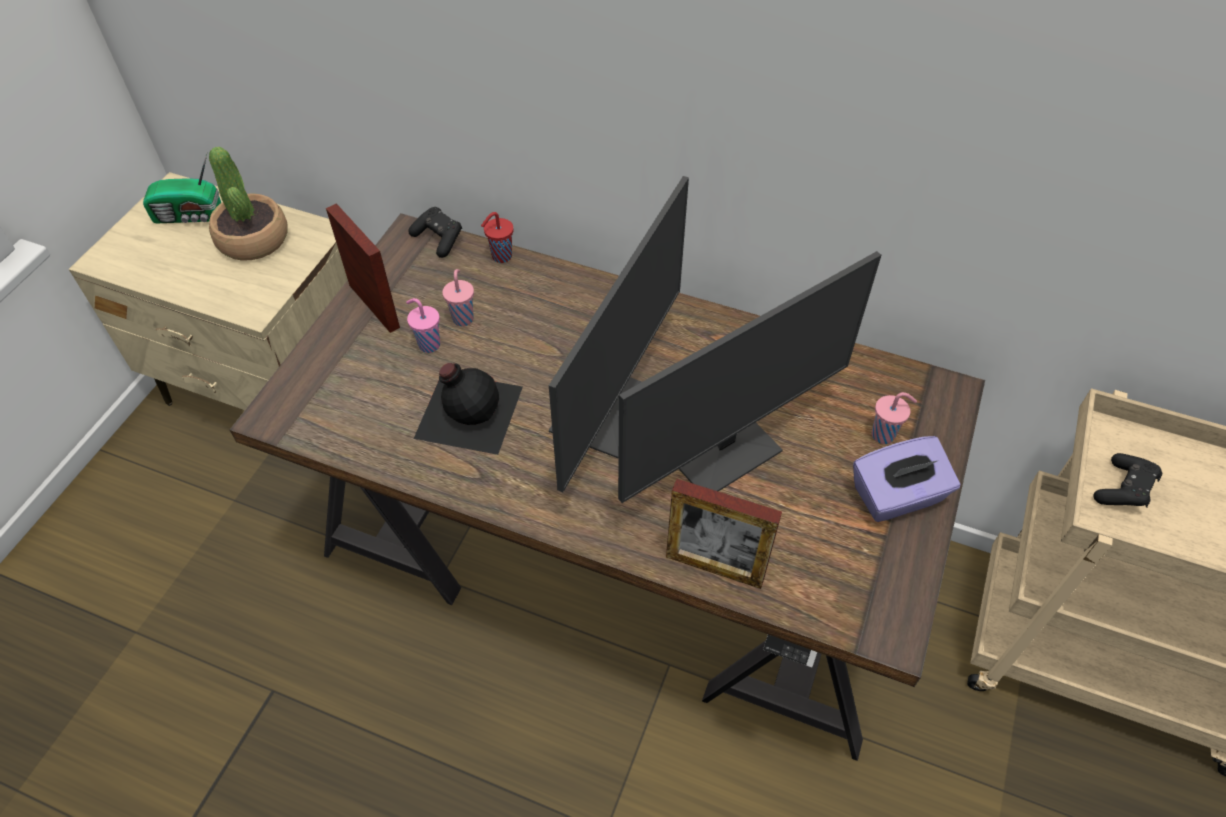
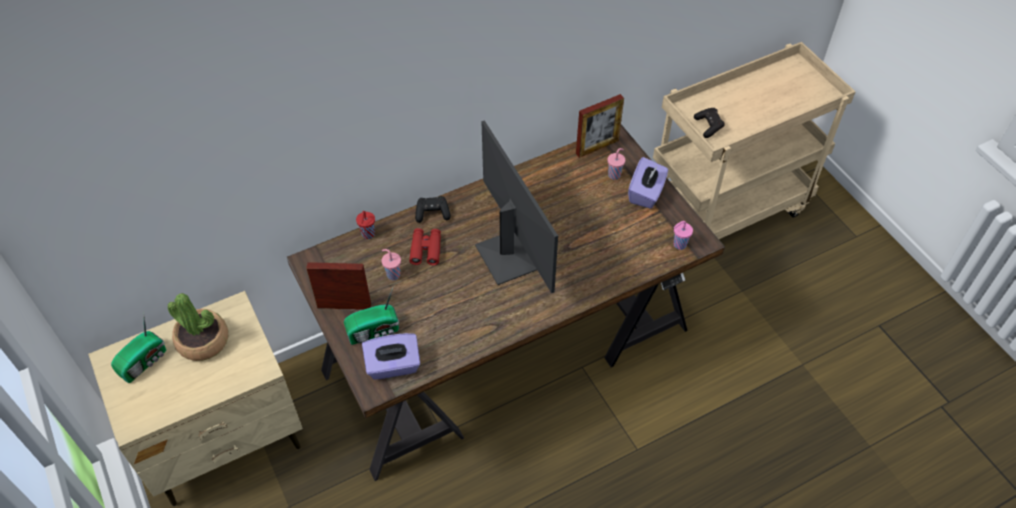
camera: 50 degrees left, 0 degrees up
pink cup [406,298,440,353] -> pink cup moved to [674,221,693,250]
black game controller [408,207,462,258] -> black game controller moved to [415,196,451,223]
black bottle [414,363,523,455] -> none
monitor [618,251,881,503] -> none
picture frame [666,479,782,589] -> picture frame moved to [576,94,624,158]
none -> radio [344,288,399,345]
none -> purple tissue box [362,333,420,380]
none -> red binoculars [409,228,441,265]

